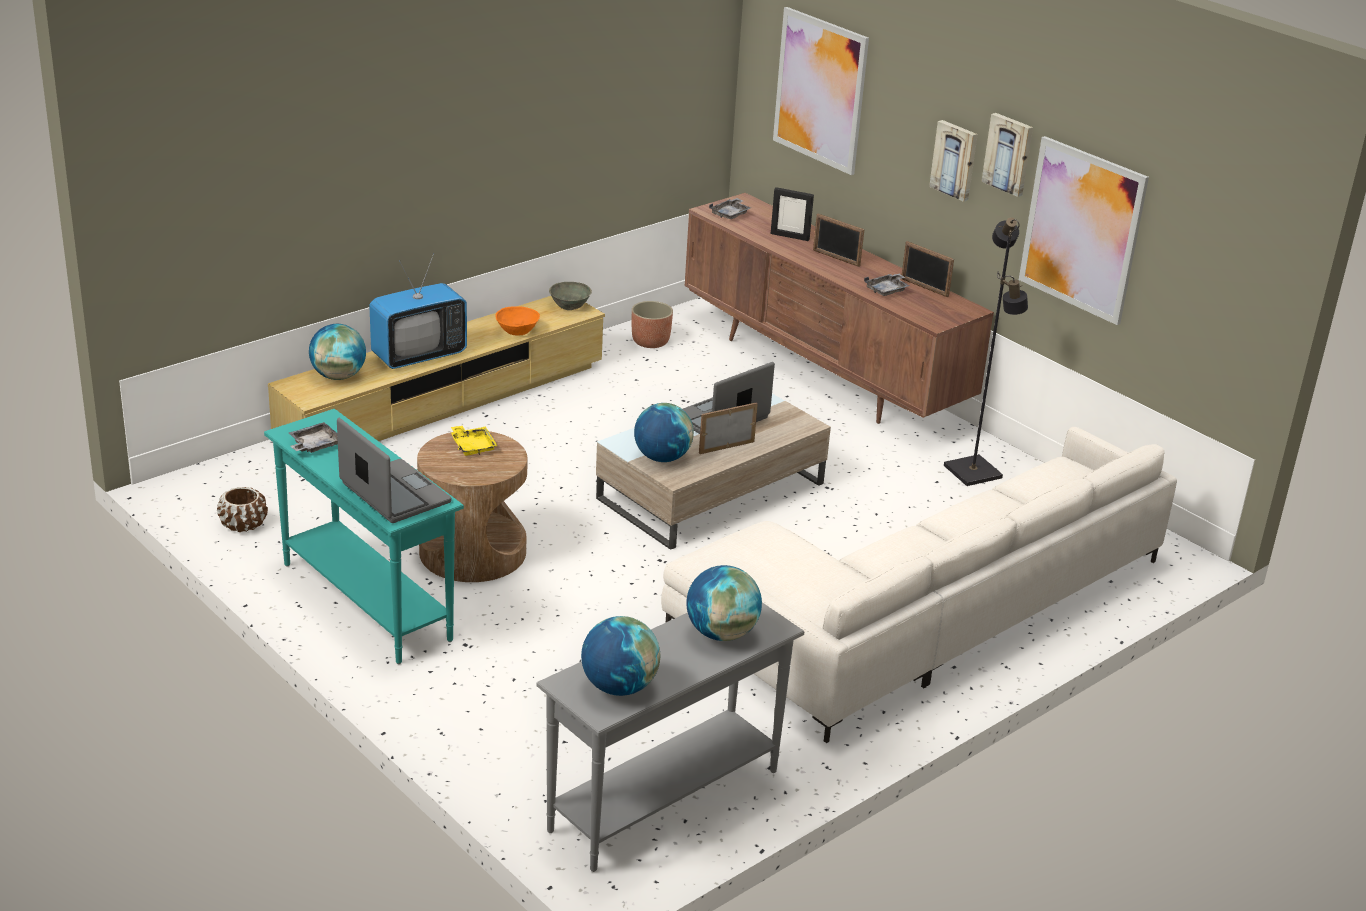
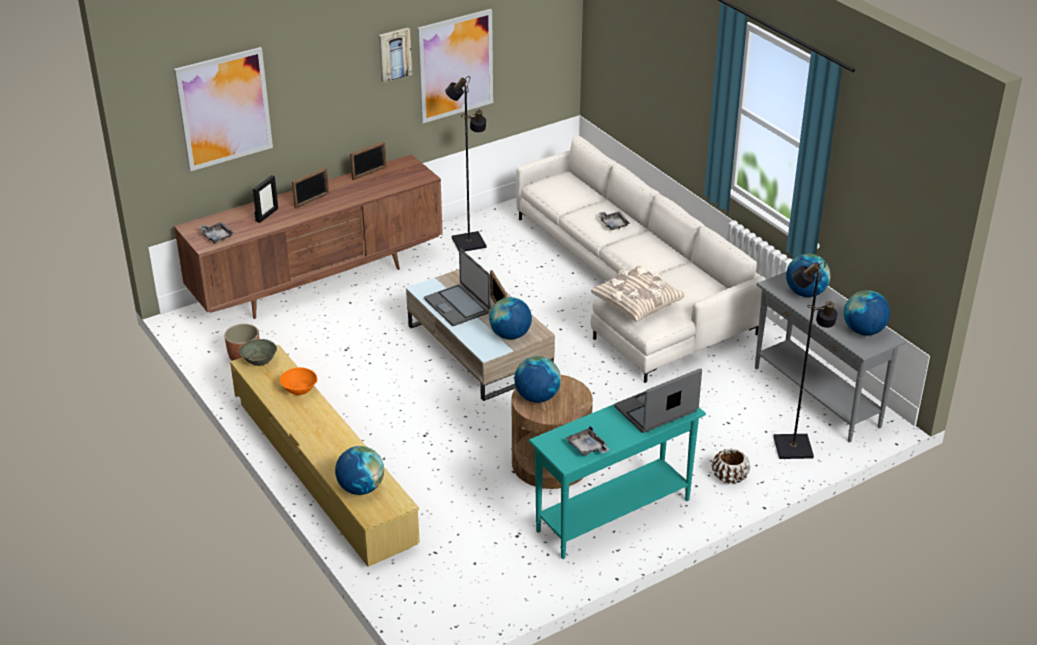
camera: 80 degrees left, 5 degrees up
brown planter [217,487,268,532] -> brown planter moved to [712,449,750,484]
television [369,253,467,369] -> none
yellow tray [451,426,498,456] -> globe [514,356,561,403]
grey tray [864,273,910,296] -> grey tray moved to [599,212,630,231]
picture [929,120,978,202] -> none
none -> beige pillow [591,266,685,322]
none -> black floor lamp [774,262,838,459]

